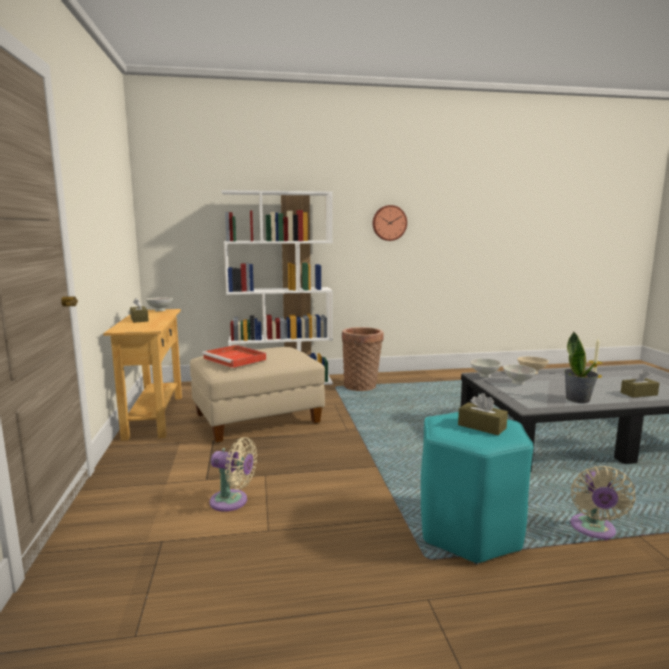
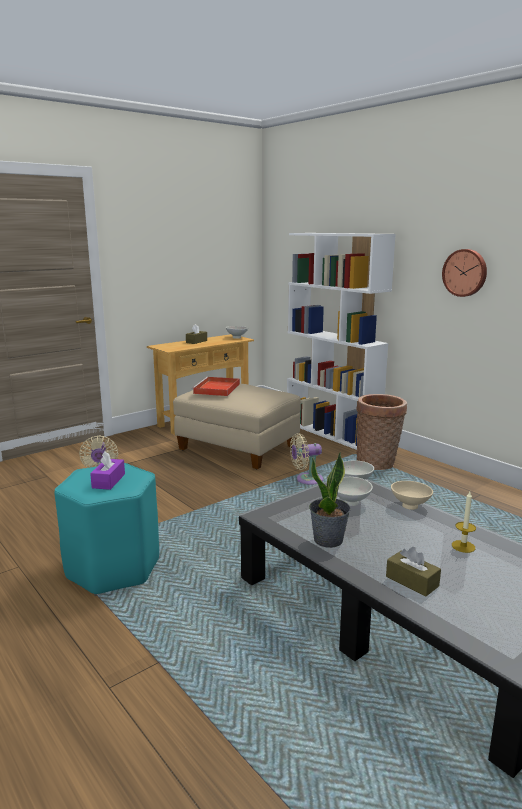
camera: 60 degrees right, 5 degrees up
brown tissue box [458,393,508,435] -> purple tissue box [90,451,125,490]
beige fan [570,466,636,540] -> beige fan moved to [290,433,324,485]

